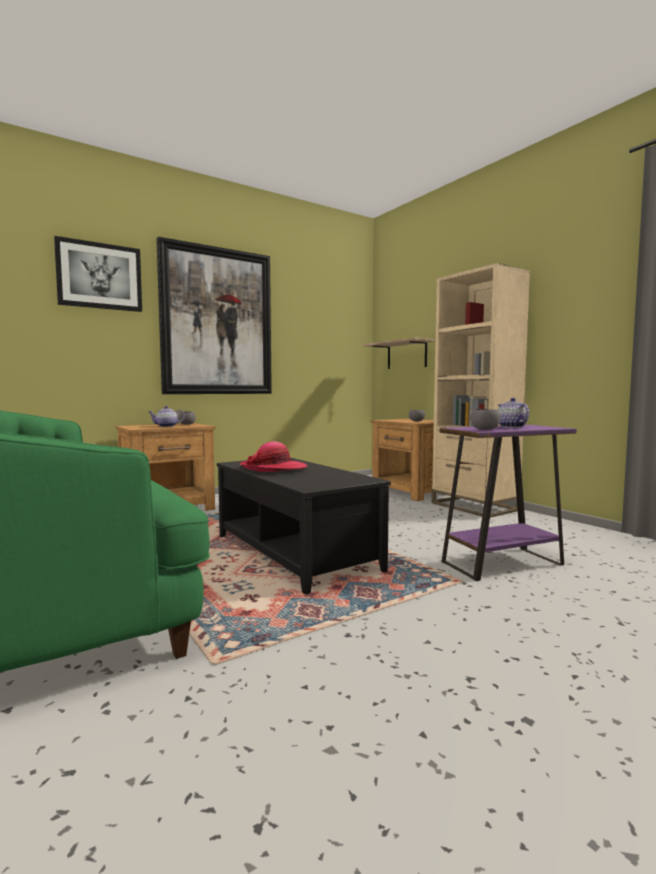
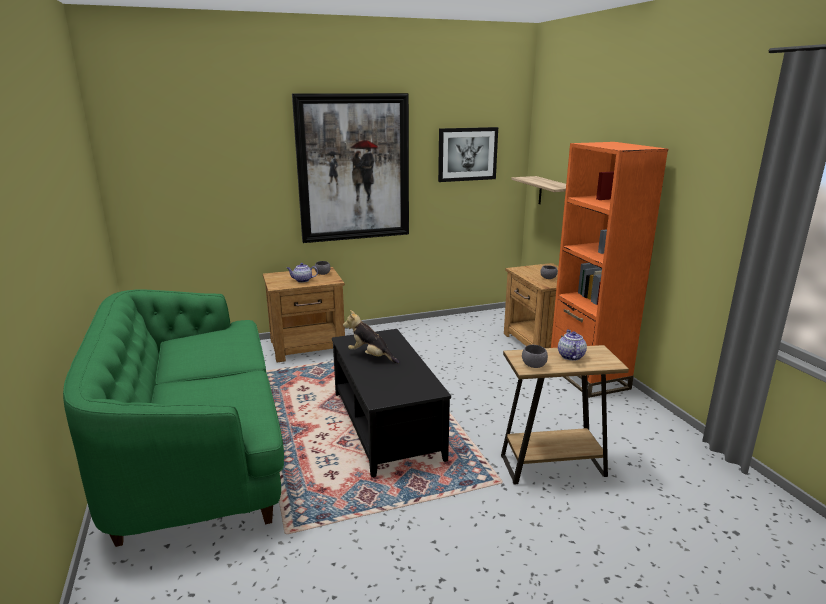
camera: 15 degrees right, 15 degrees up
picture [54,236,142,312] -> picture moved to [438,127,498,182]
hat [239,441,307,472] -> plush toy [343,310,400,364]
beige bookcase [432,263,530,518] -> orange bookcase [551,142,668,398]
purple side table [440,425,577,581] -> brown side table [501,345,629,485]

